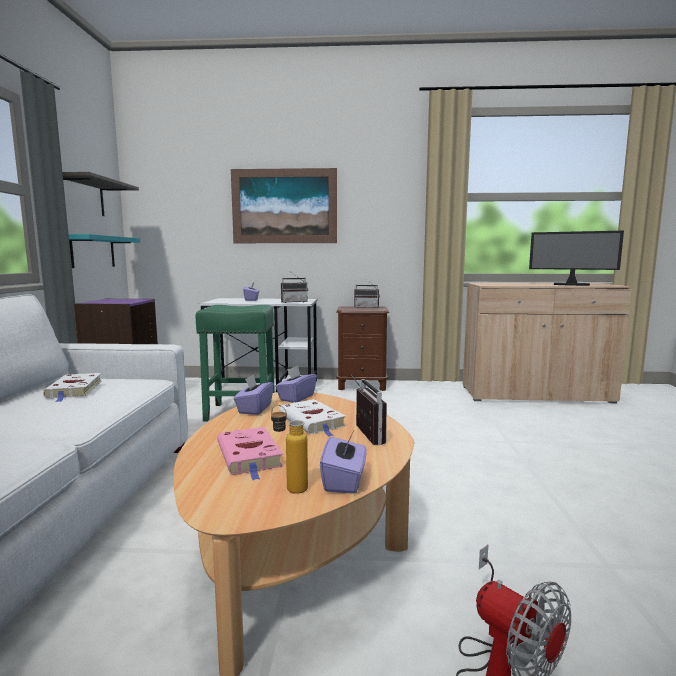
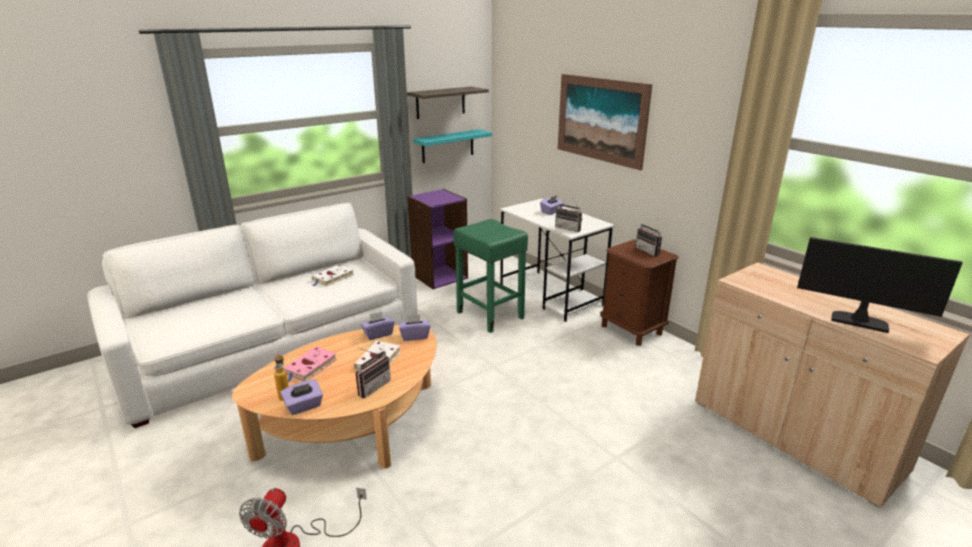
camera: 50 degrees right, 15 degrees up
monitor [529,231,624,286] -> monitor turned 135 degrees clockwise [797,237,963,333]

